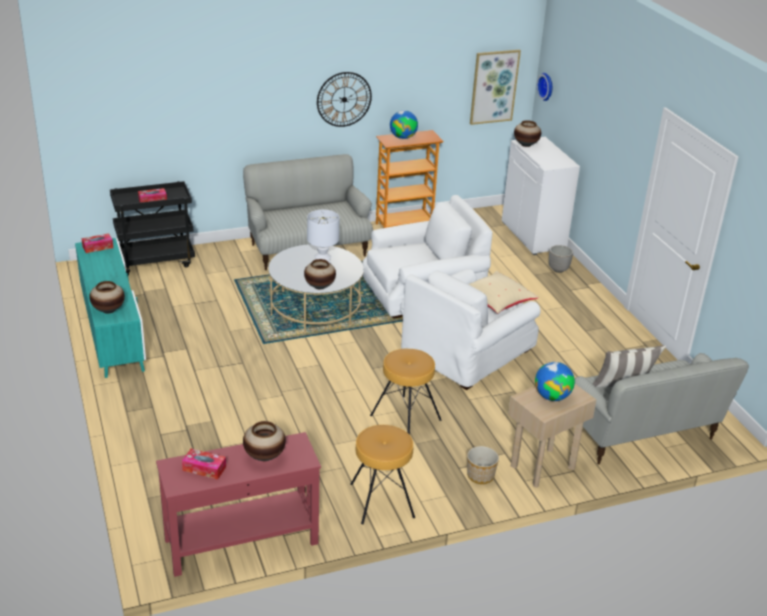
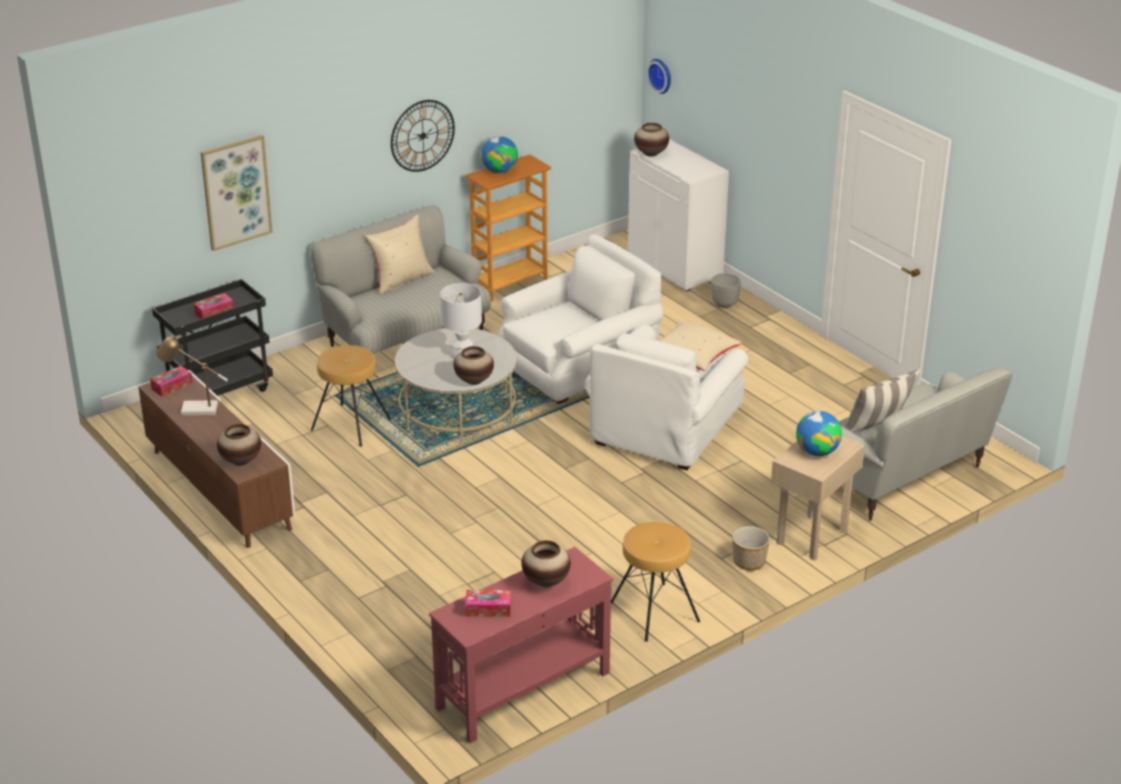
camera: 15 degrees left, 0 degrees up
turquoise tv stand [75,238,146,378] -> brown tv stand [138,370,295,548]
brown stool [370,349,442,435] -> brown stool moved to [311,345,391,447]
picture [470,50,521,125] -> picture moved to [201,135,273,251]
none -> table lamp [156,336,228,415]
none -> beige pillow [365,215,435,295]

